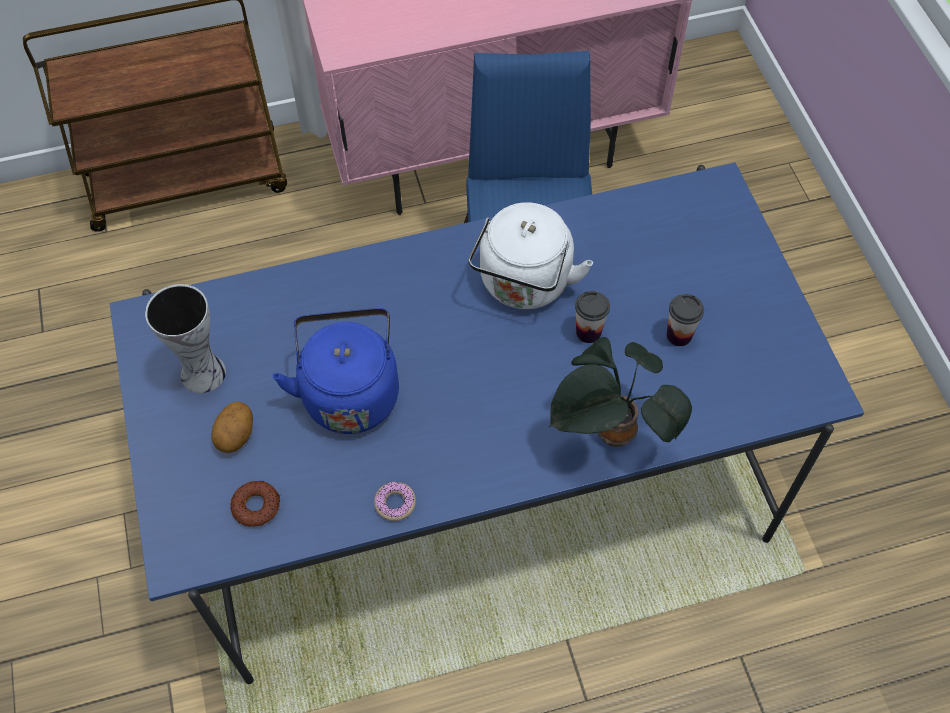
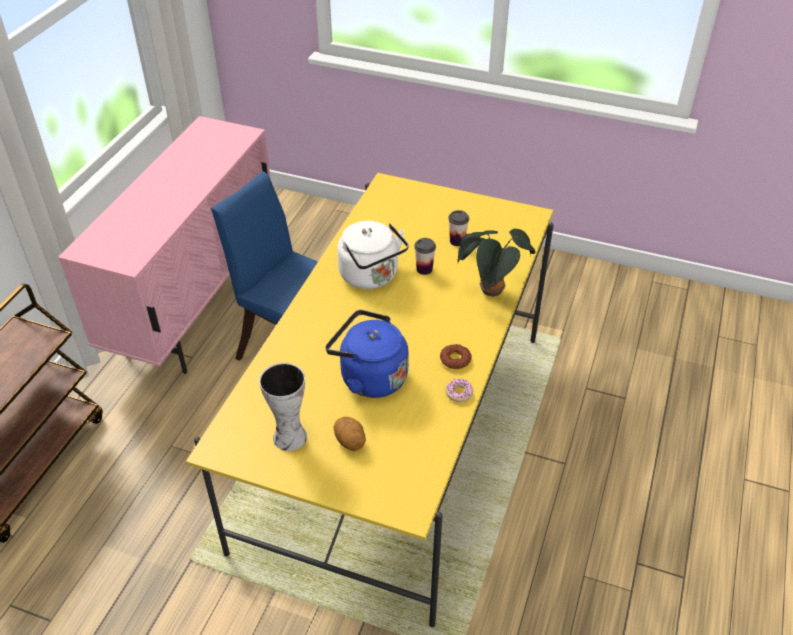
camera: 55 degrees left, 15 degrees down
blue dining table [109,162,864,684] -> yellow dining table [186,173,553,627]
donut [230,481,280,527] -> donut moved to [440,344,472,369]

